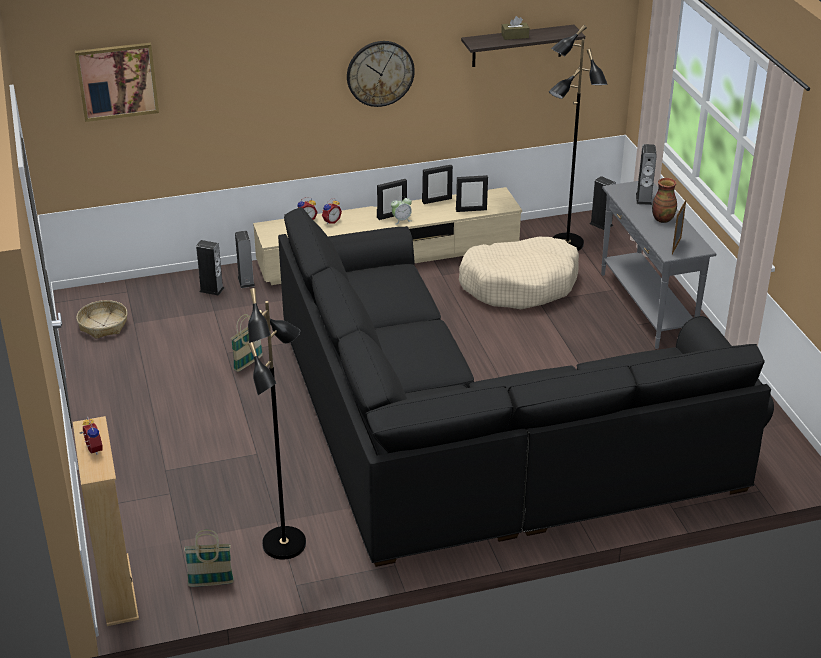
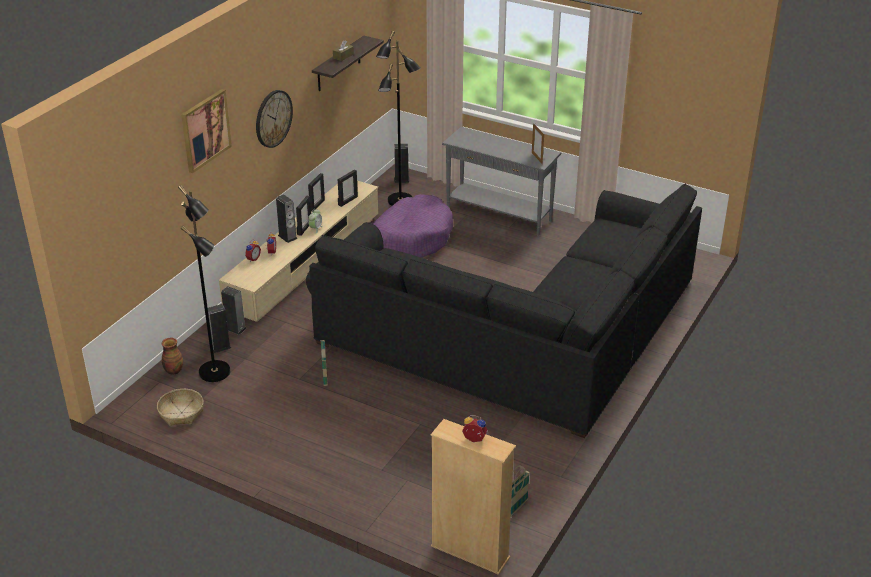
camera: 45 degrees left, 0 degrees up
picture [75,43,159,122] -> picture moved to [181,89,232,173]
black floor lamp [248,288,306,560] -> black floor lamp moved to [178,185,230,382]
beige dog bed [459,237,579,309] -> purple dog bed [373,194,453,258]
speaker [636,144,657,205] -> speaker moved to [276,194,297,243]
vase [652,178,677,223] -> vase moved to [162,338,183,375]

